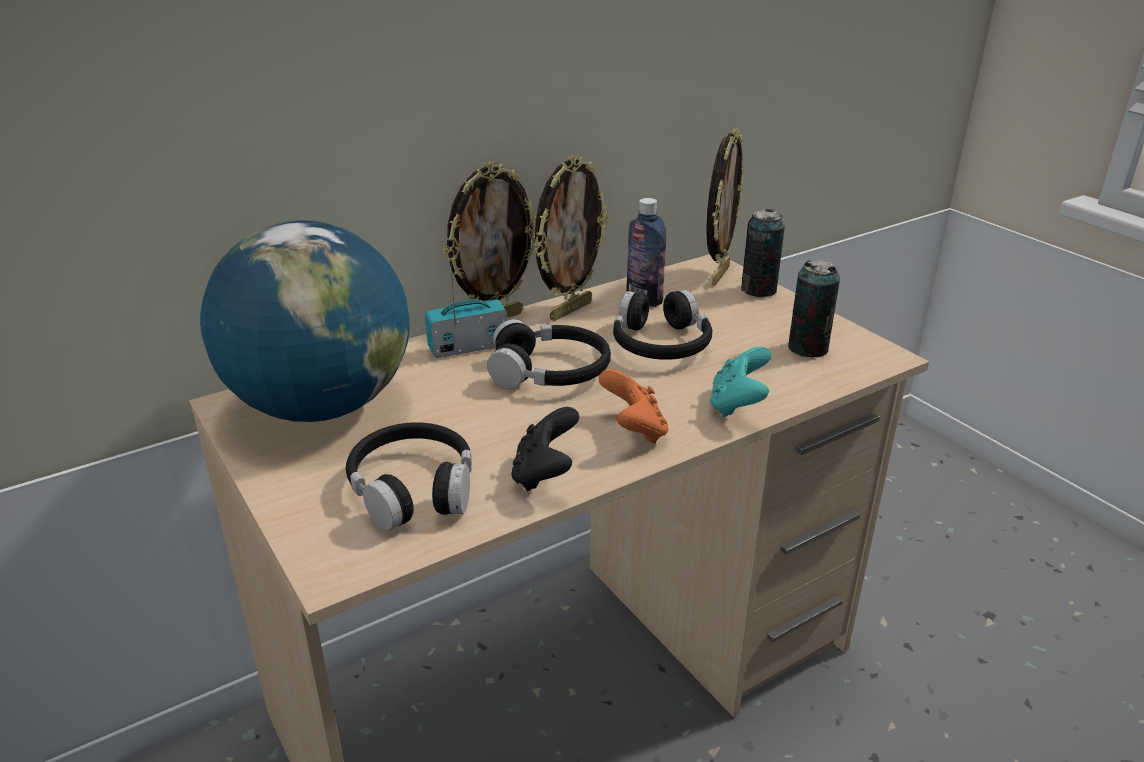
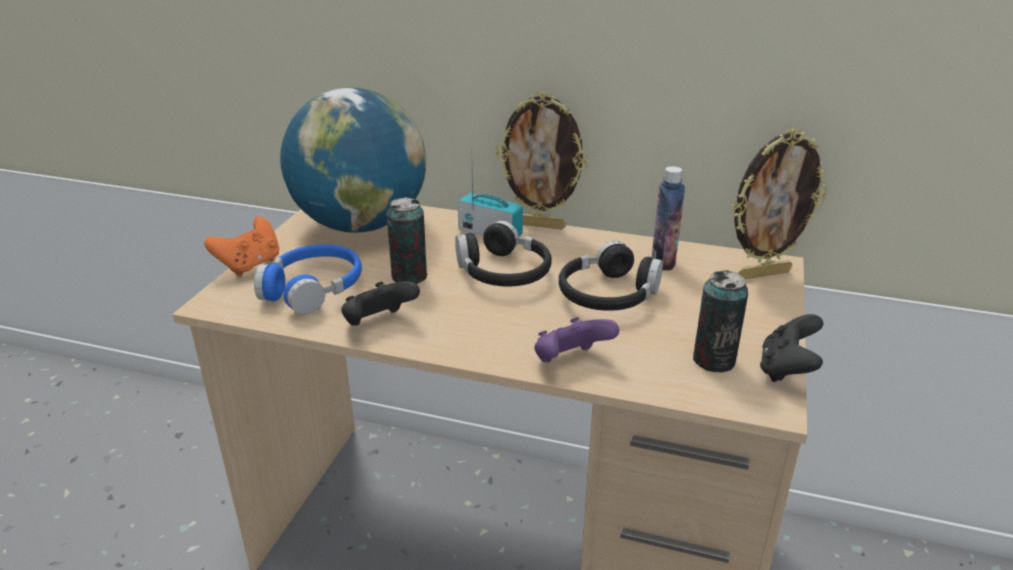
camera: 50 degrees right, 0 degrees up
black headphones [346,422,472,531] -> blue headphones [254,244,362,315]
picture frame [533,154,609,321] -> none
orange game controller [599,369,668,444] -> orange game controller moved to [204,217,279,276]
turquoise game controller [710,346,772,417] -> purple game controller [534,317,619,362]
can [741,209,785,297] -> can moved to [386,197,427,284]
none -> black game controller [760,314,823,382]

